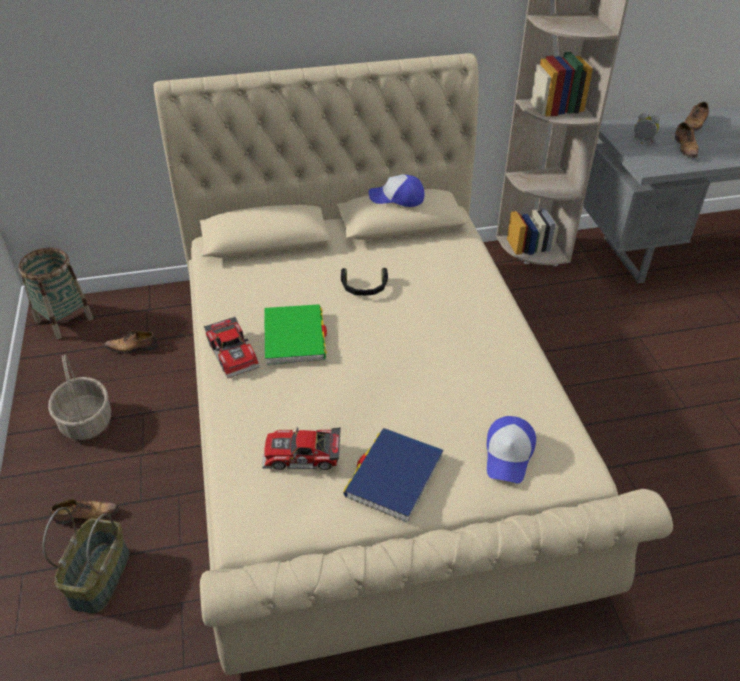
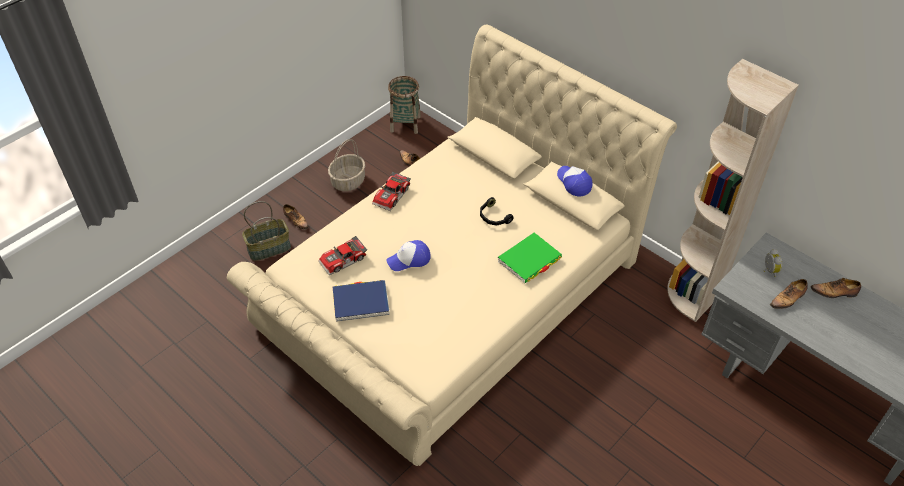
camera: 55 degrees right, 5 degrees up
toy car [262,428,341,470] -> toy car turned 90 degrees counterclockwise [318,236,367,275]
green book [264,304,327,366] -> green book moved to [498,233,562,283]
cap [487,416,536,484] -> cap moved to [386,240,431,271]

